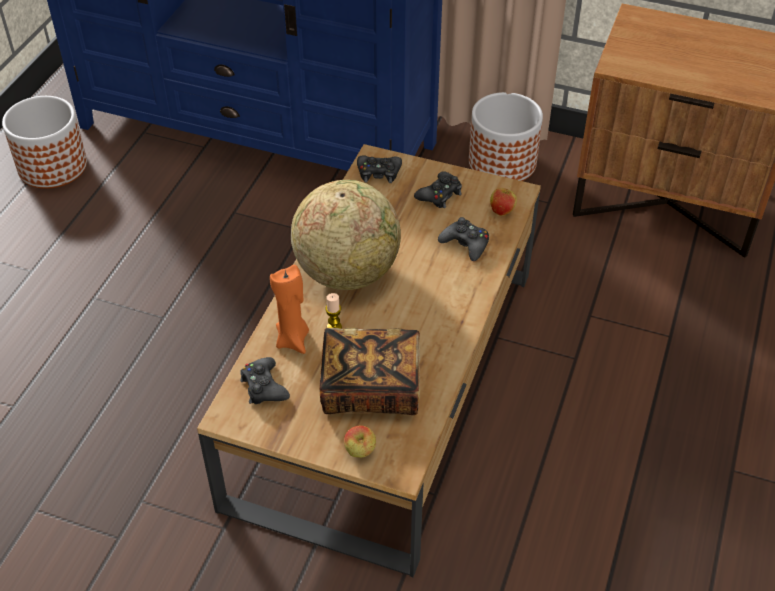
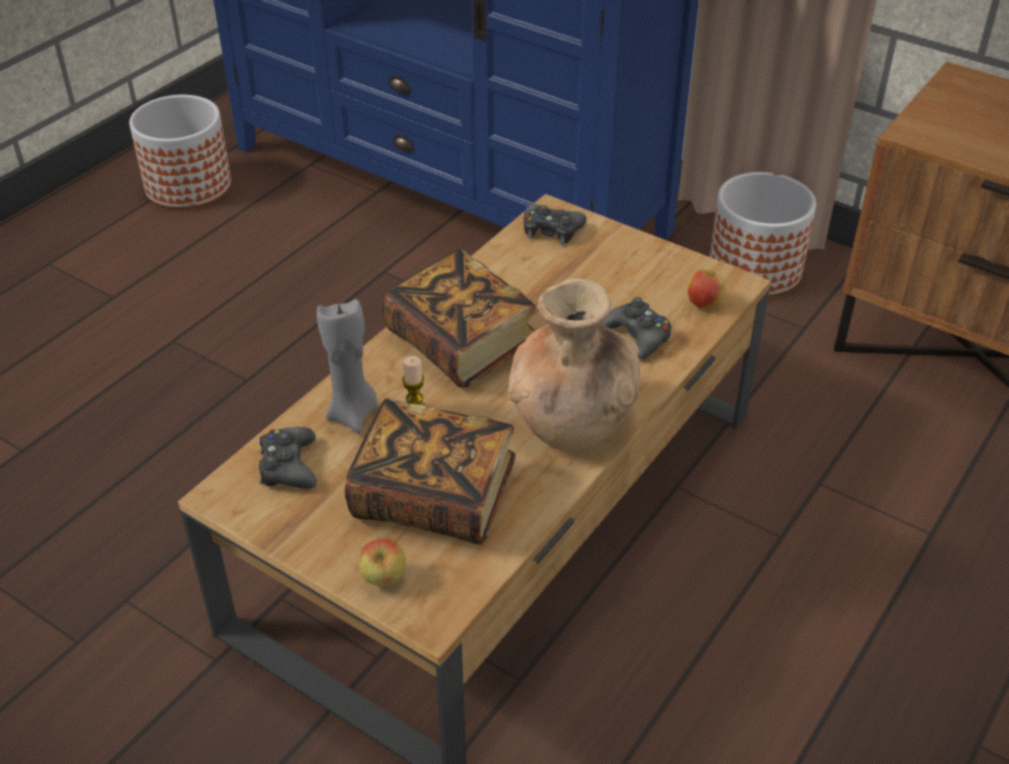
camera: 15 degrees right, 5 degrees down
orange candle [270,265,309,354] -> grey candle [317,299,378,434]
globe [291,180,401,290] -> book [382,249,536,388]
black game controller [414,171,462,208] -> none
none -> brown vase [508,278,640,451]

